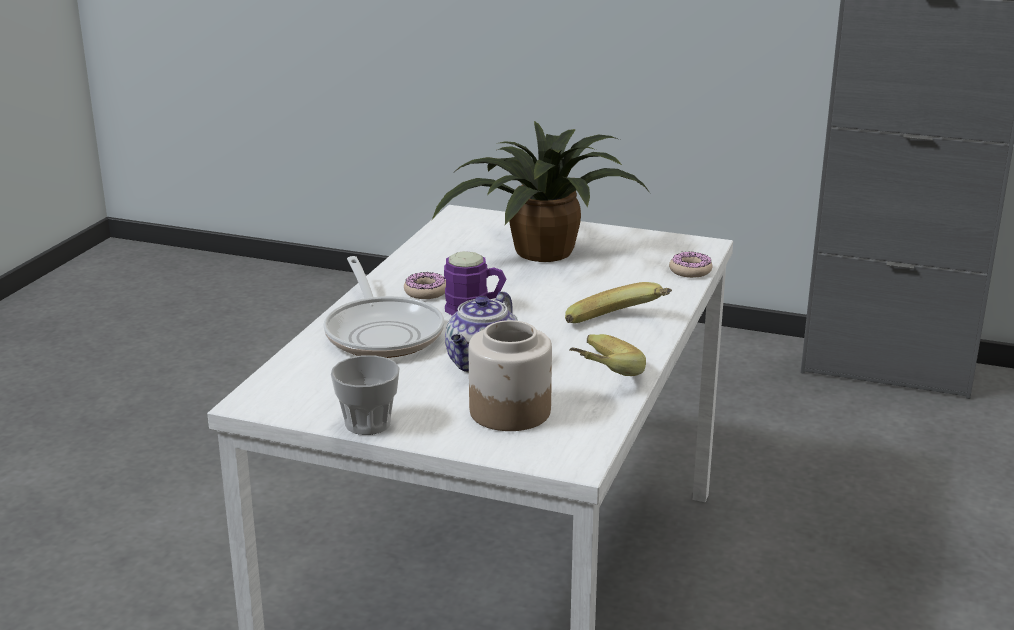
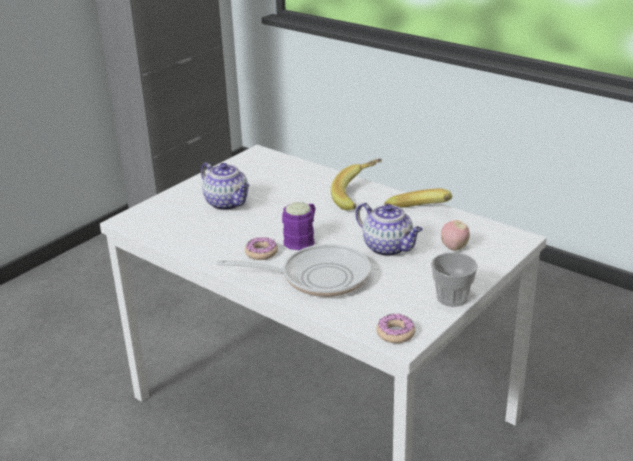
camera: 70 degrees left, 5 degrees up
potted plant [432,121,650,262] -> teapot [201,162,249,210]
jar [469,320,552,431] -> apple [441,220,470,251]
donut [669,251,712,278] -> donut moved to [376,314,415,343]

